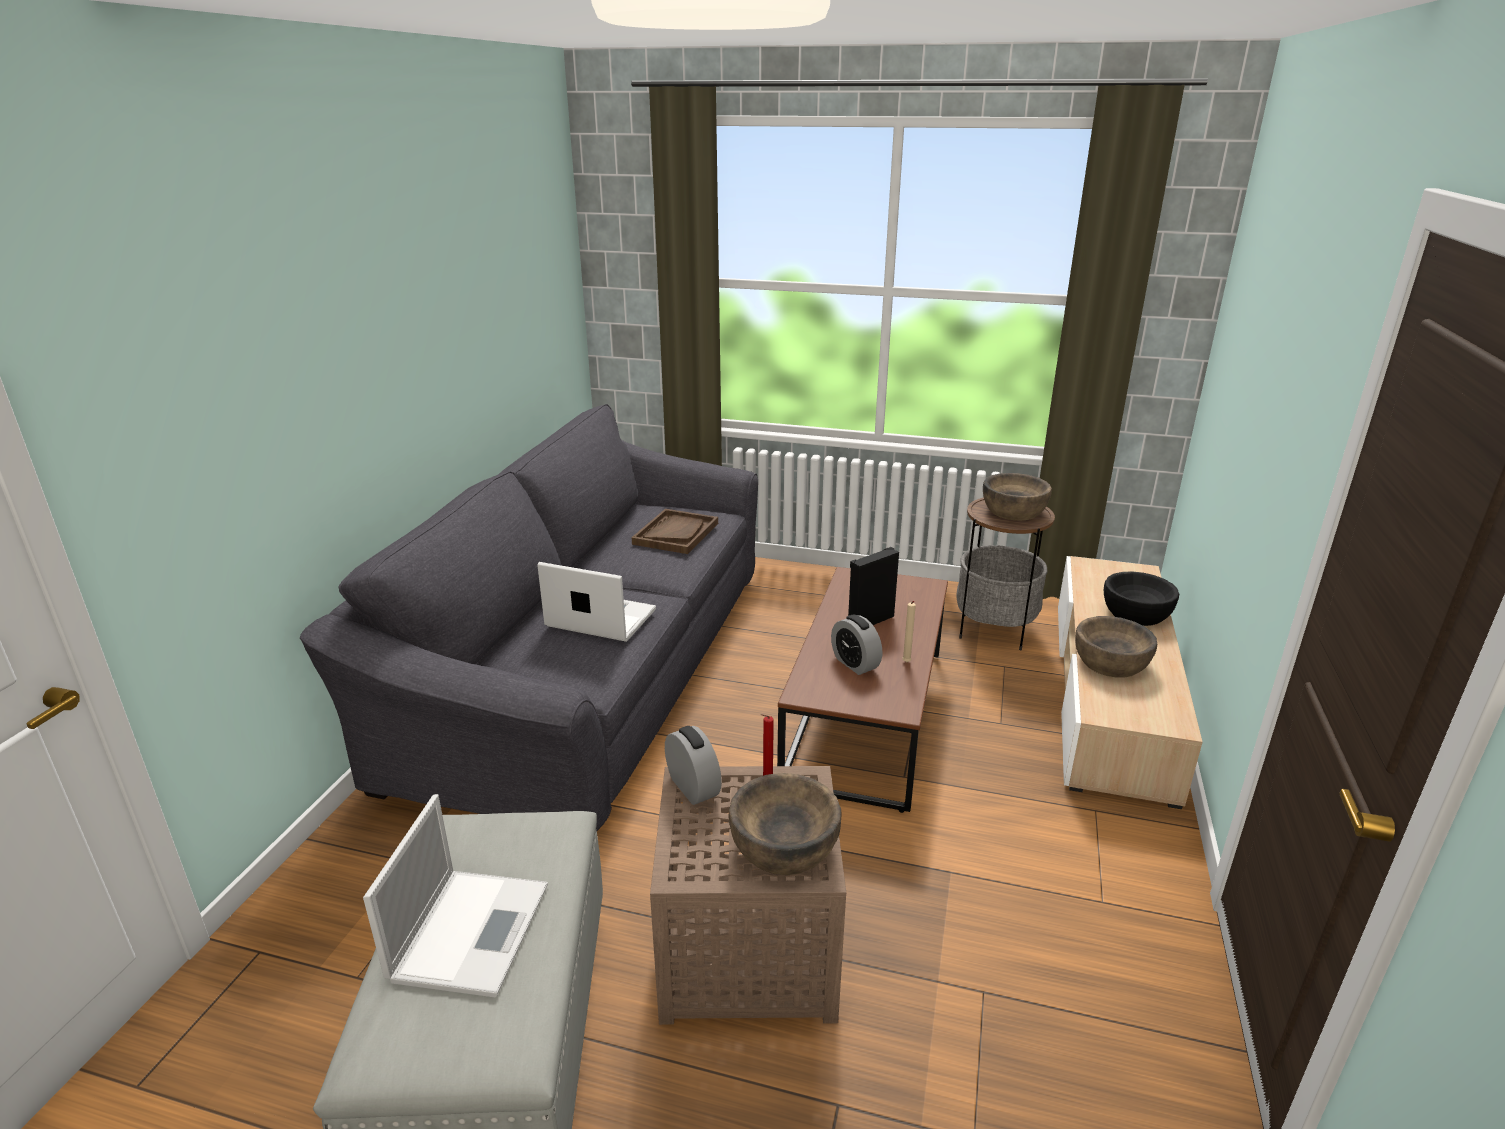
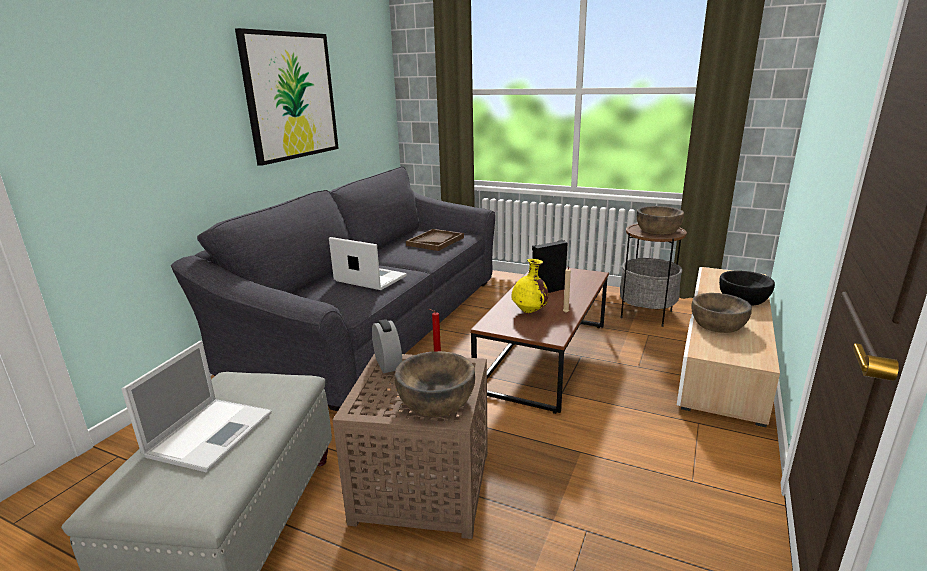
camera: 10 degrees right, 5 degrees down
alarm clock [831,614,882,675] -> yellow vase [512,259,548,313]
none -> picture [235,28,339,166]

